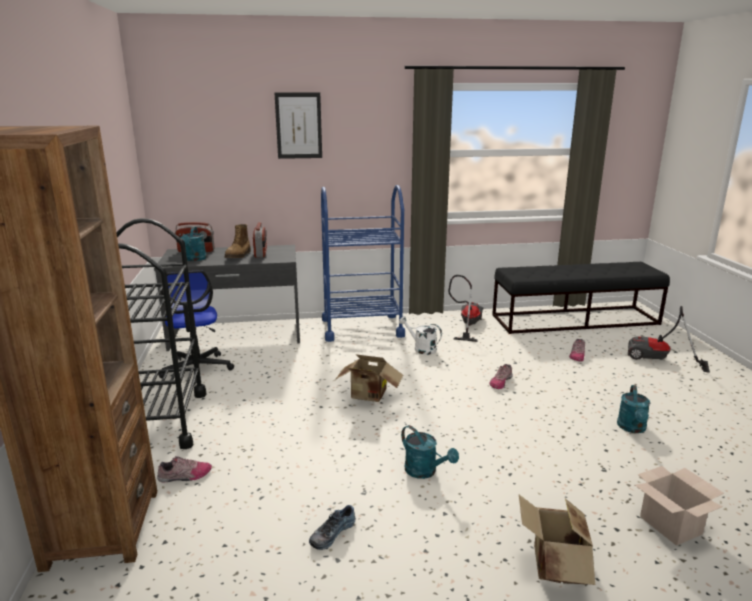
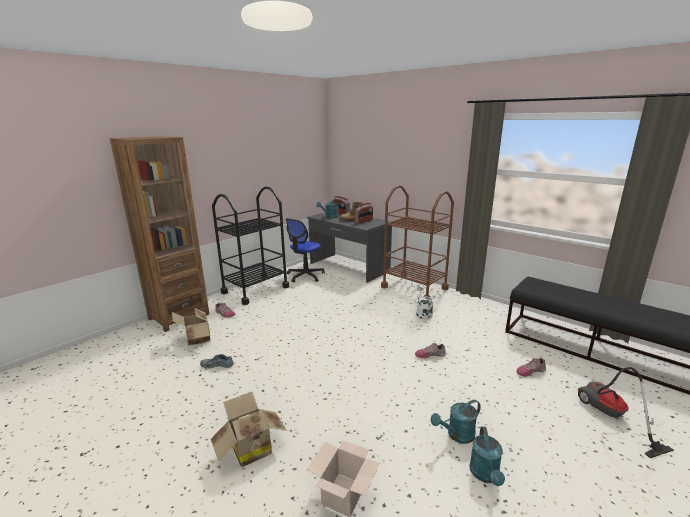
camera: 50 degrees right, 0 degrees up
picture [275,93,322,159] -> none
blue cart [321,185,405,342] -> brown cart [381,185,454,297]
cardboard box [335,354,403,402] -> cardboard box moved to [172,308,210,345]
turquoise watering can [401,425,459,479] -> turquoise watering can moved to [469,426,505,486]
vacuum cleaner [448,275,483,342] -> none

